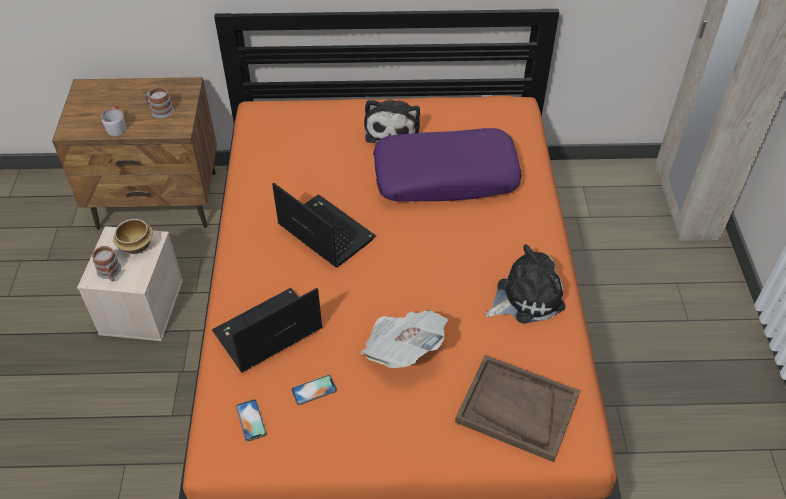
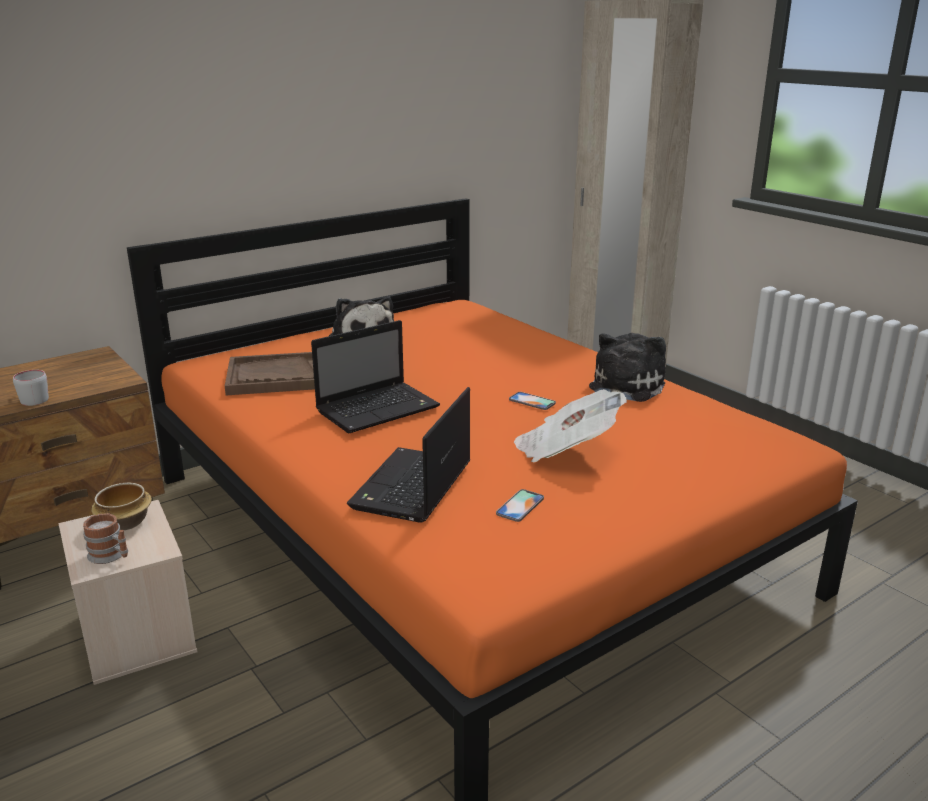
camera: 35 degrees left, 25 degrees down
mug [142,87,174,119] -> none
phone [236,399,267,441] -> phone moved to [509,392,556,410]
laptop [272,183,376,267] -> laptop turned 135 degrees clockwise [311,320,440,433]
purple pillow [373,128,521,201] -> none
brown tray [455,355,580,462] -> brown tray moved to [225,352,315,395]

